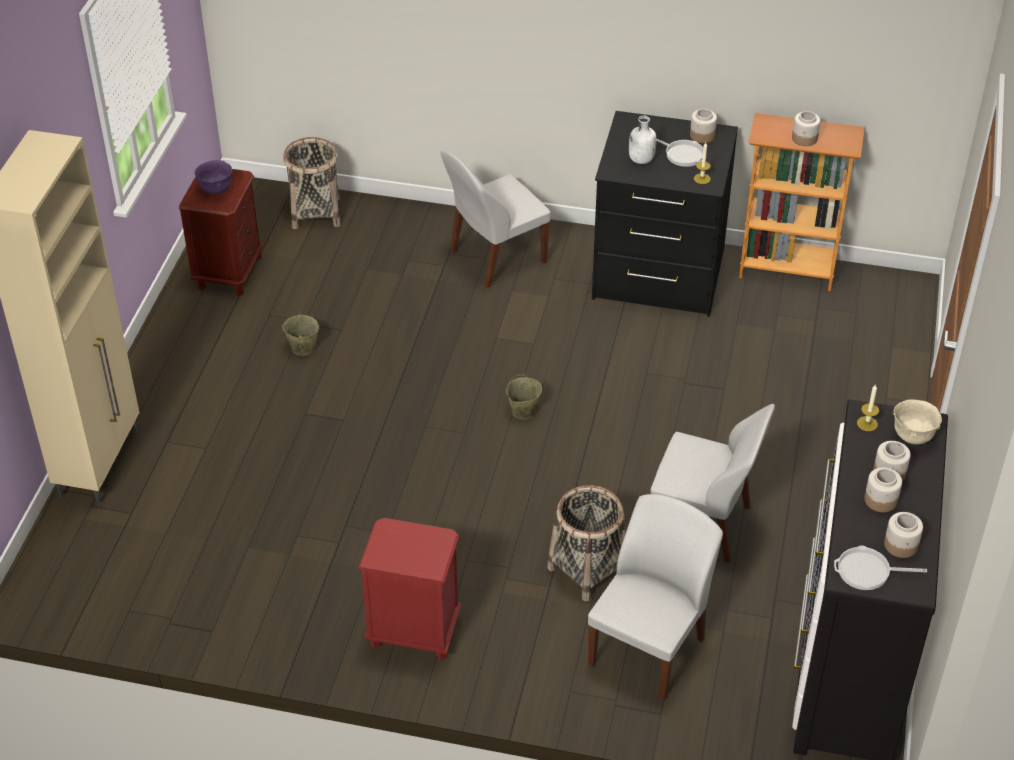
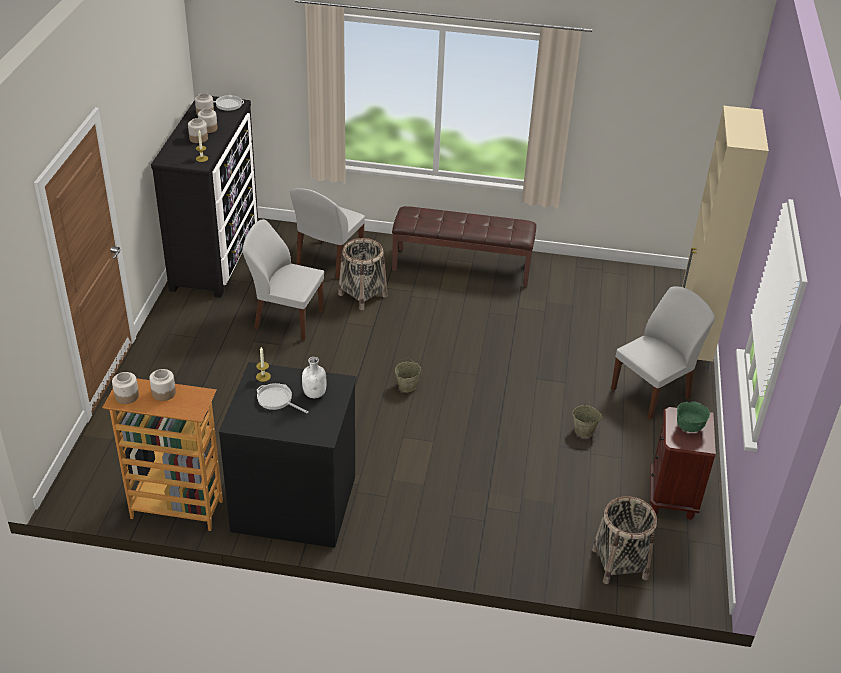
camera: 175 degrees right, 5 degrees down
purple bowl [195,160,232,194] -> green bowl [677,401,710,432]
red nightstand [358,518,461,661] -> brown bench [392,206,536,287]
white chair [441,151,550,288] -> white chair moved to [611,286,715,420]
jar [690,109,717,143] -> jar moved to [112,372,139,404]
beige bowl [893,400,942,445] -> none

